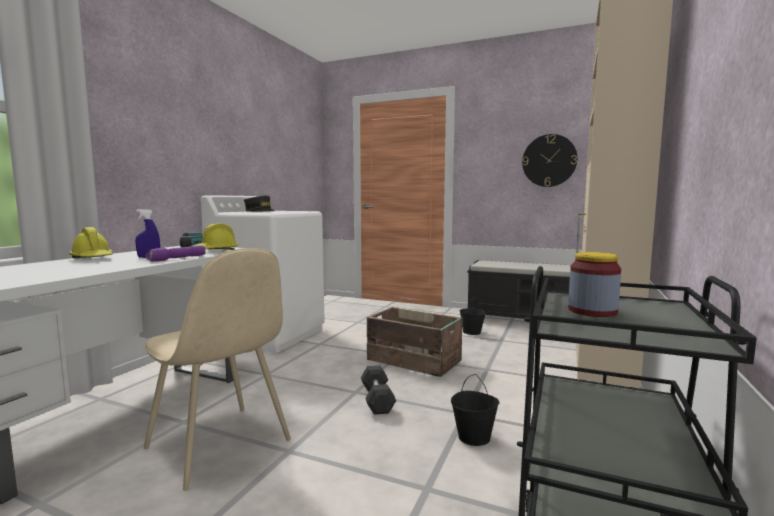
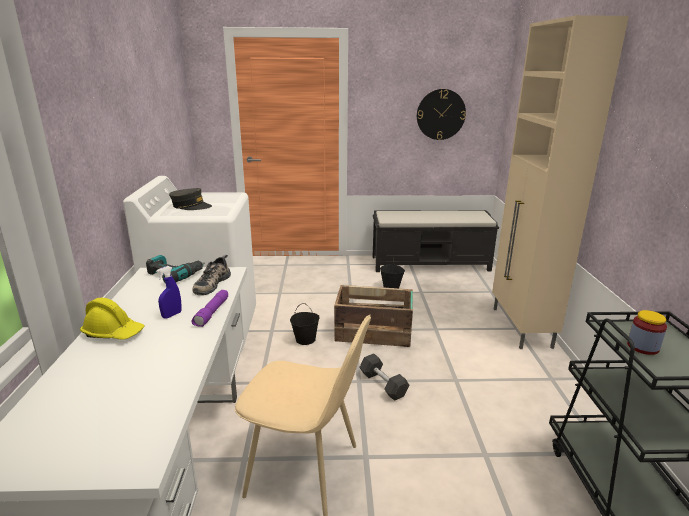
camera: 25 degrees left, 15 degrees up
yellow hard hat [193,223,238,250] -> shoe [193,255,231,295]
black bucket [451,374,500,446] -> black bucket moved to [290,303,320,345]

